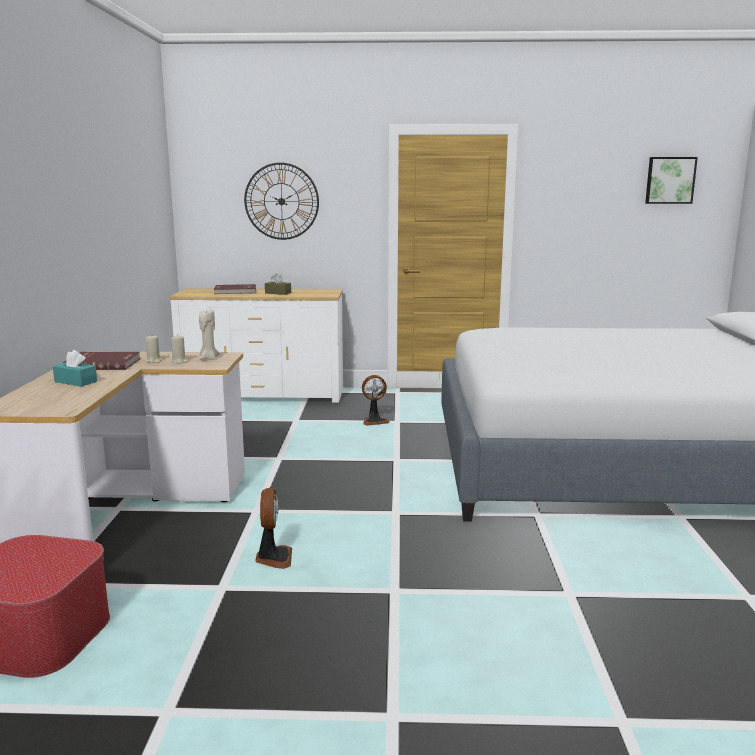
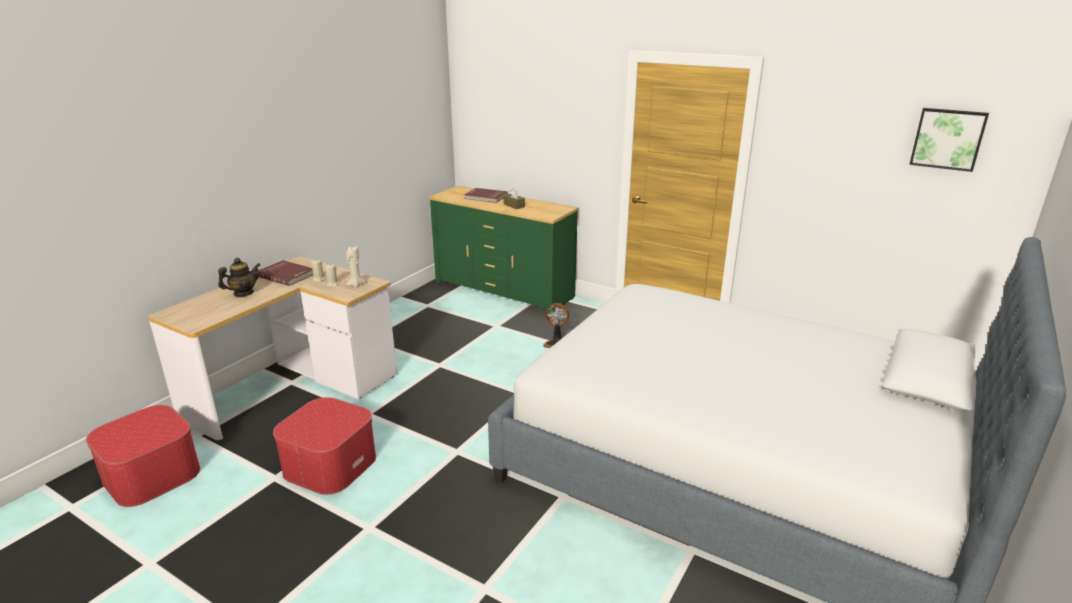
camera: 30 degrees right, 10 degrees up
turquoise tissue box [53,350,97,387] -> teapot [218,258,260,297]
white dresser [169,288,343,403] -> green dresser [429,186,579,314]
wall clock [244,162,319,240] -> none
fan [255,488,292,569] -> ottoman [273,397,376,495]

